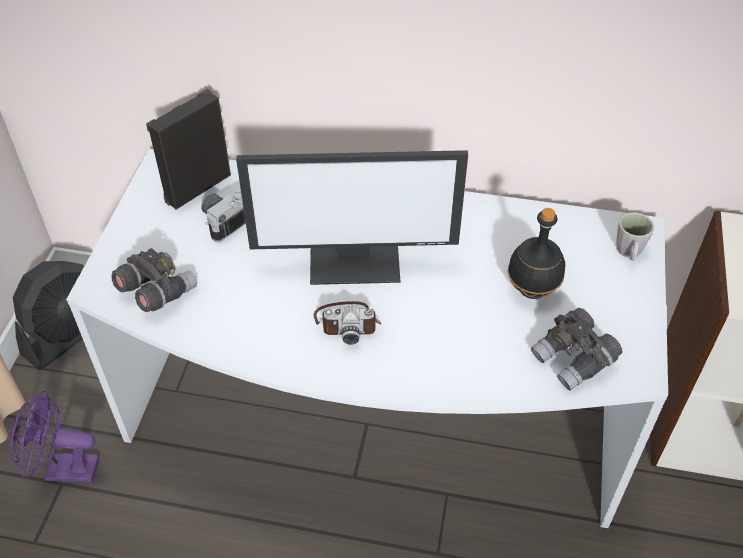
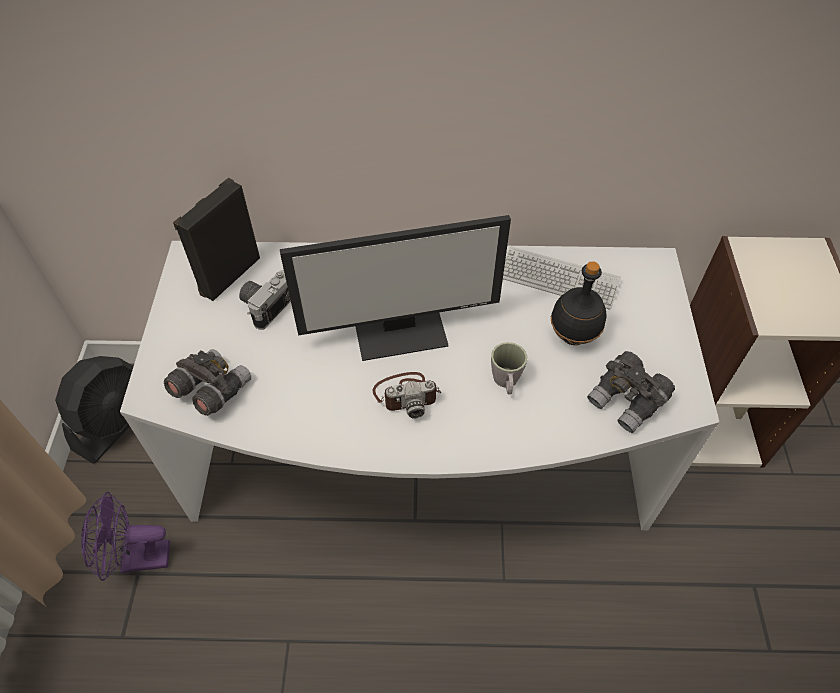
camera: 10 degrees left, 5 degrees up
grey mug [617,213,654,261] -> grey mug moved to [491,342,527,395]
none -> keyboard [503,247,621,310]

